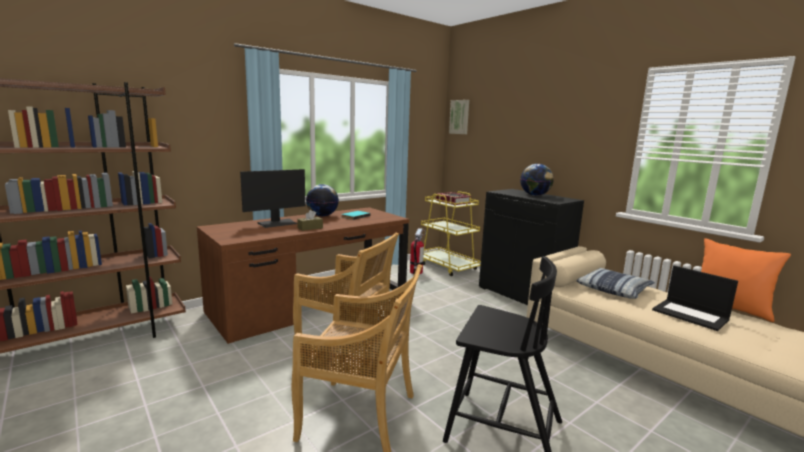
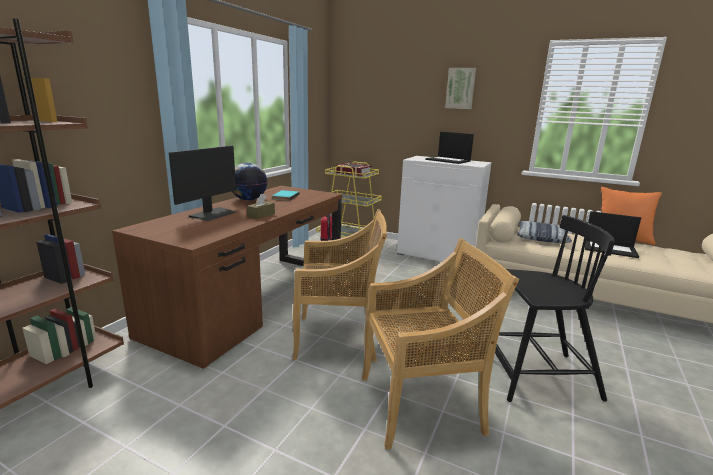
camera: 25 degrees left, 5 degrees up
picture [449,100,469,134] -> picture moved to [445,68,476,109]
black cabinet [479,189,584,305] -> white cabinet [397,156,492,262]
globe [520,164,554,196] -> laptop [425,132,474,164]

